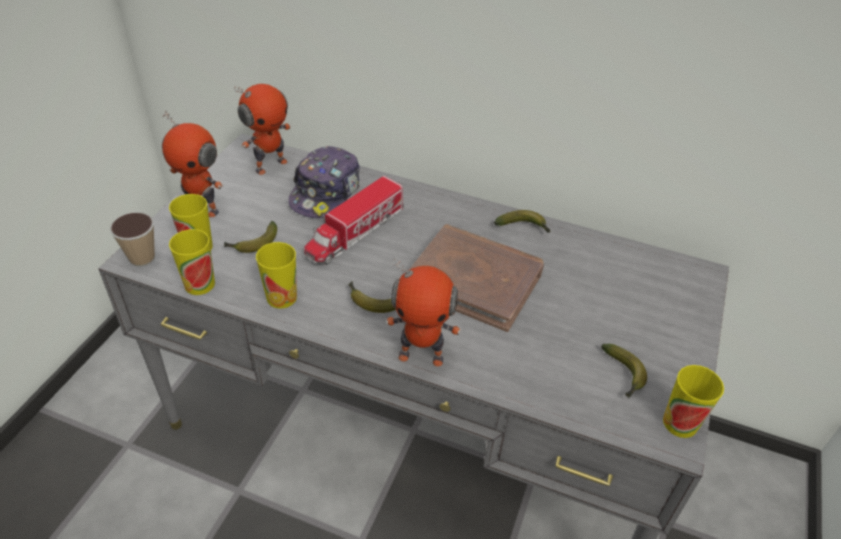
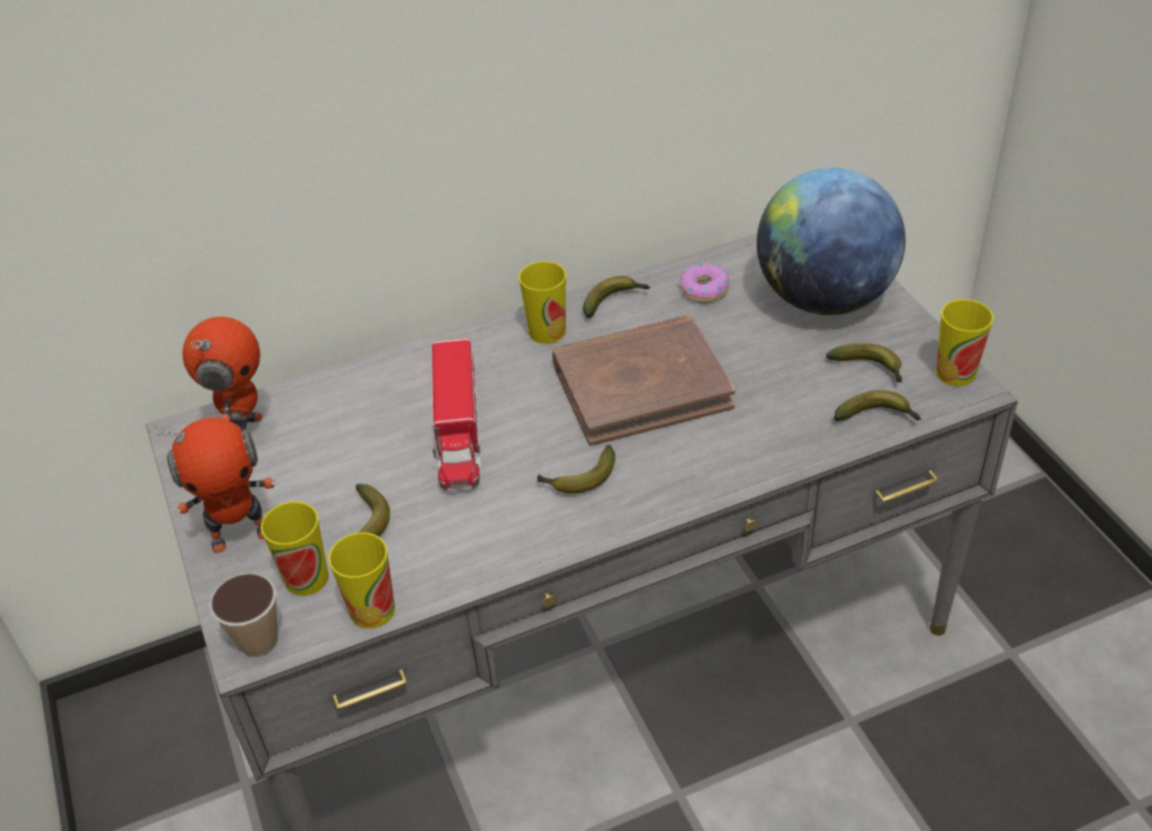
camera: 40 degrees left, 0 degrees up
cup [256,242,297,309] -> cup moved to [519,261,566,344]
cap [288,146,360,218] -> none
toy robot [386,258,461,367] -> none
none -> donut [680,264,729,303]
none -> globe [757,168,906,315]
none -> banana [834,390,921,421]

